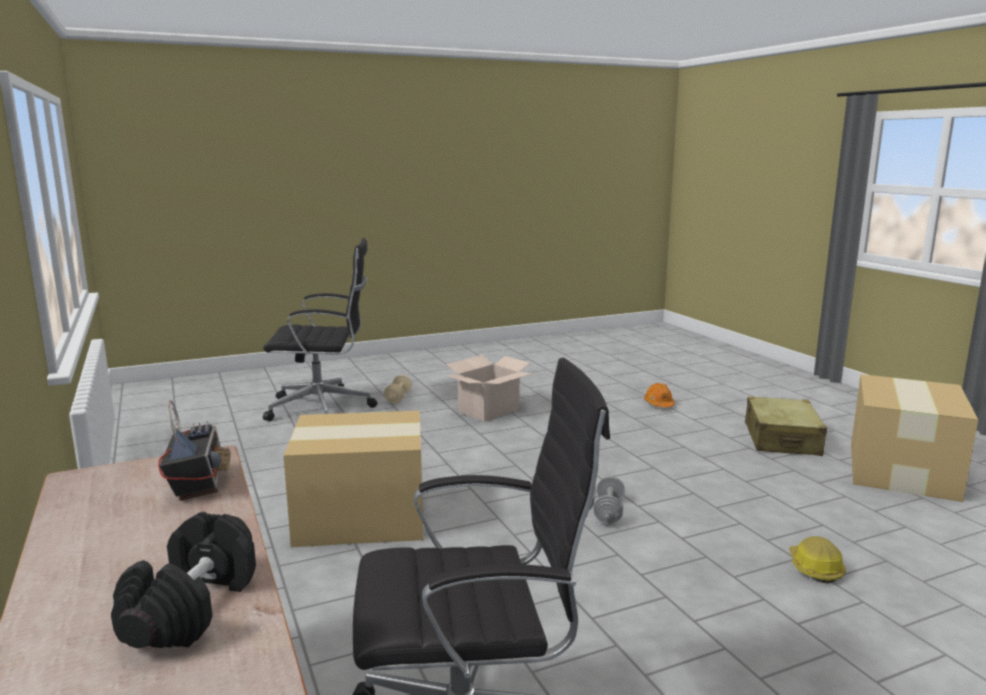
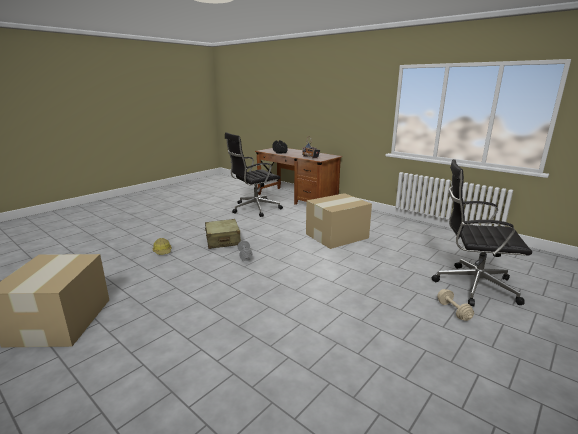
camera: 155 degrees right, 5 degrees up
black office chair [263,238,377,421] -> black office chair turned 45 degrees clockwise [432,159,532,306]
cardboard box [446,355,533,422] -> none
orange hard hat [644,383,675,407] -> none
beige suitcase [745,397,827,456] -> beige suitcase moved to [205,219,241,249]

